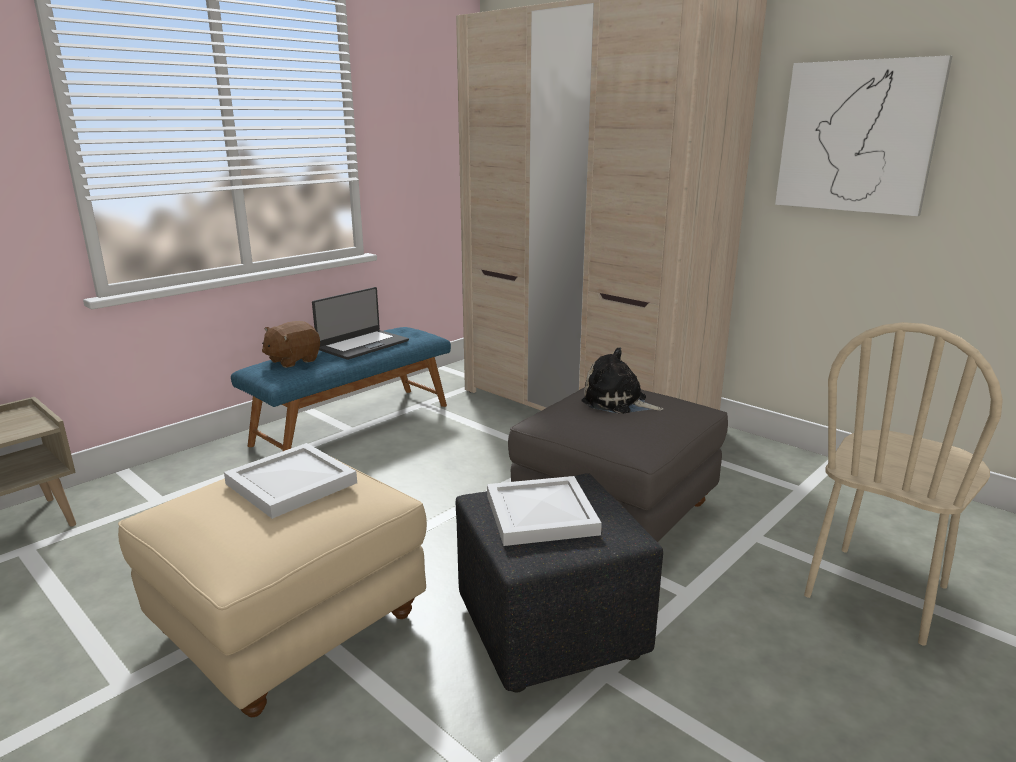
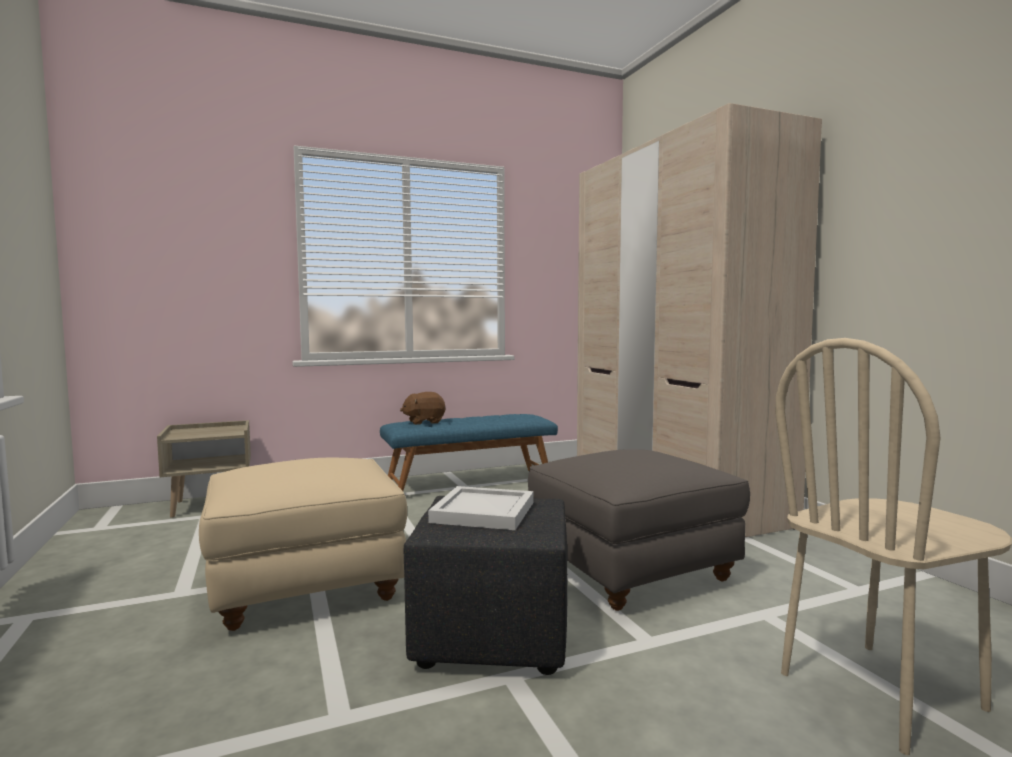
camera: 25 degrees right, 15 degrees down
white tray [224,443,357,519] -> none
laptop [312,287,409,360] -> none
plush toy [581,347,664,414] -> none
picture [775,55,952,216] -> none

